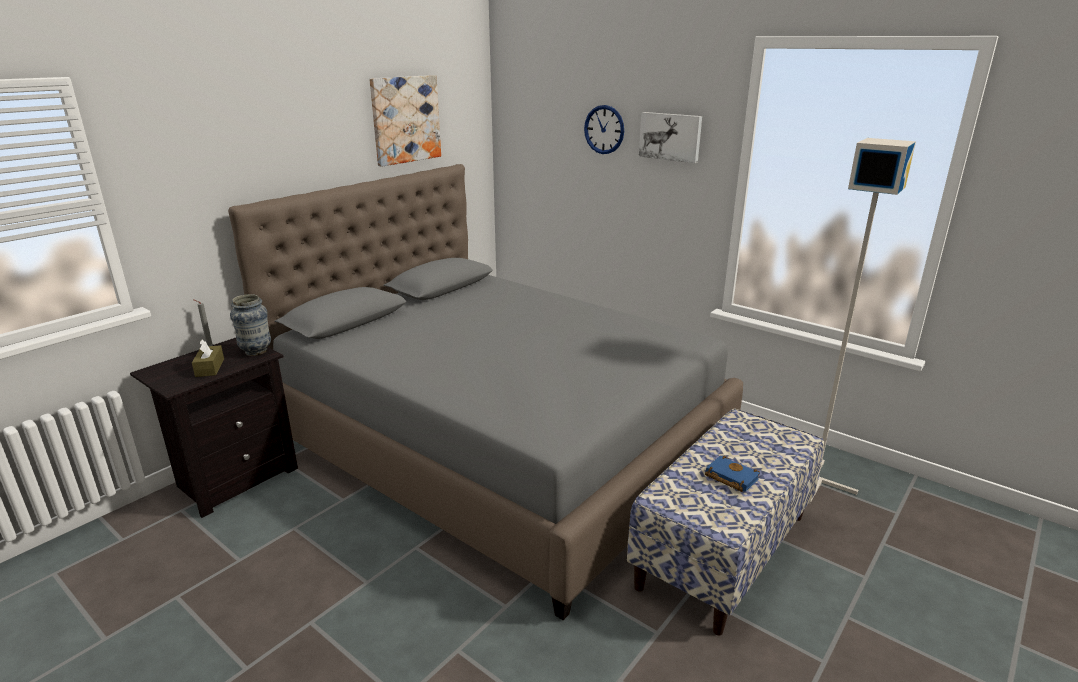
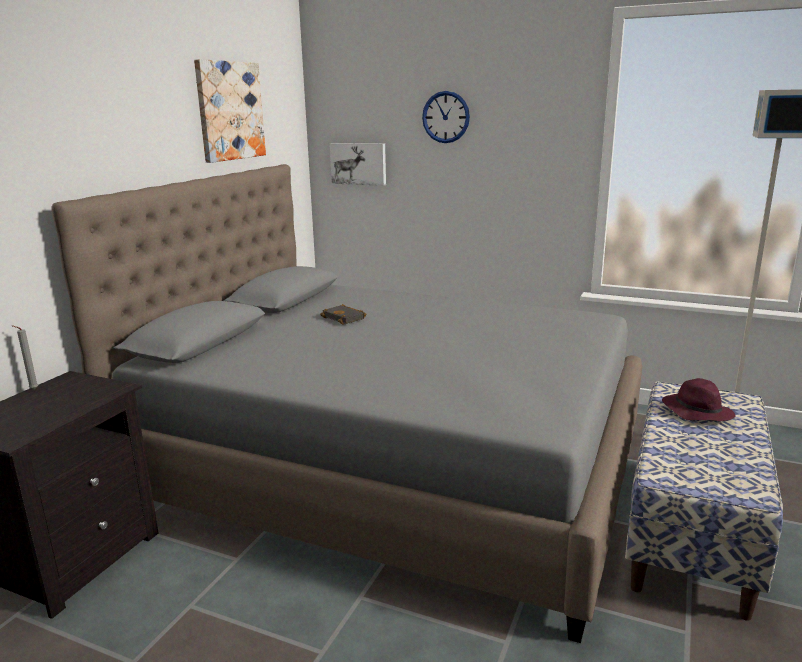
camera: 15 degrees left, 5 degrees down
brown tissue box [192,340,224,377] -> none
vase [230,294,271,356] -> none
picture [639,112,702,163] -> picture moved to [330,143,386,186]
blue book [705,456,760,492] -> none
none -> black book [320,304,366,325]
none -> purple hat [662,378,736,421]

